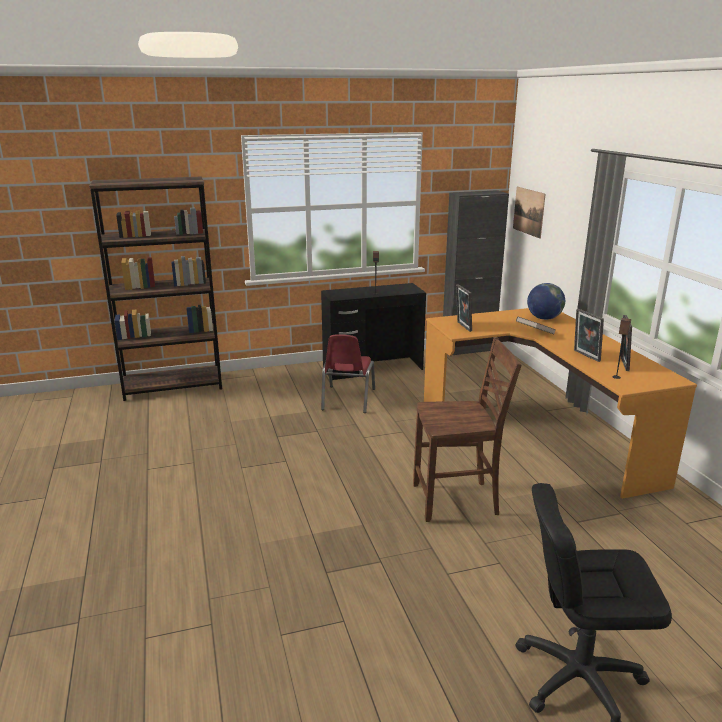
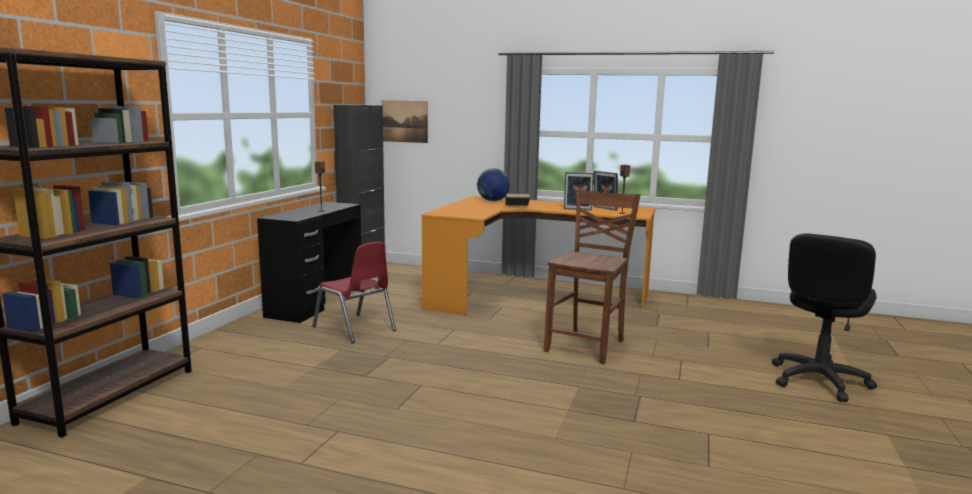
camera: 55 degrees left, 10 degrees down
picture frame [456,284,472,332] -> none

